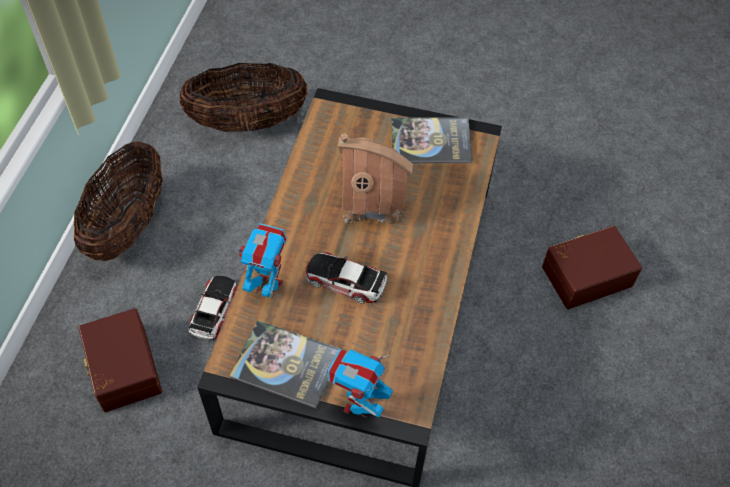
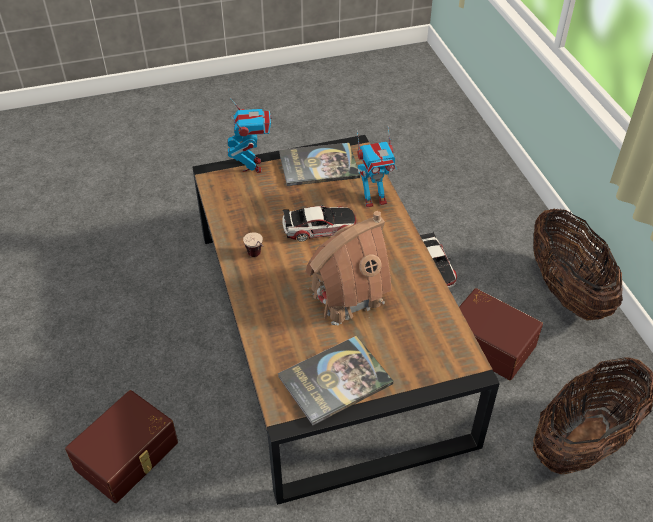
camera: 150 degrees right, 10 degrees down
brown storage box [78,308,162,412] -> brown storage box moved to [459,288,543,380]
none -> cup [243,232,263,257]

